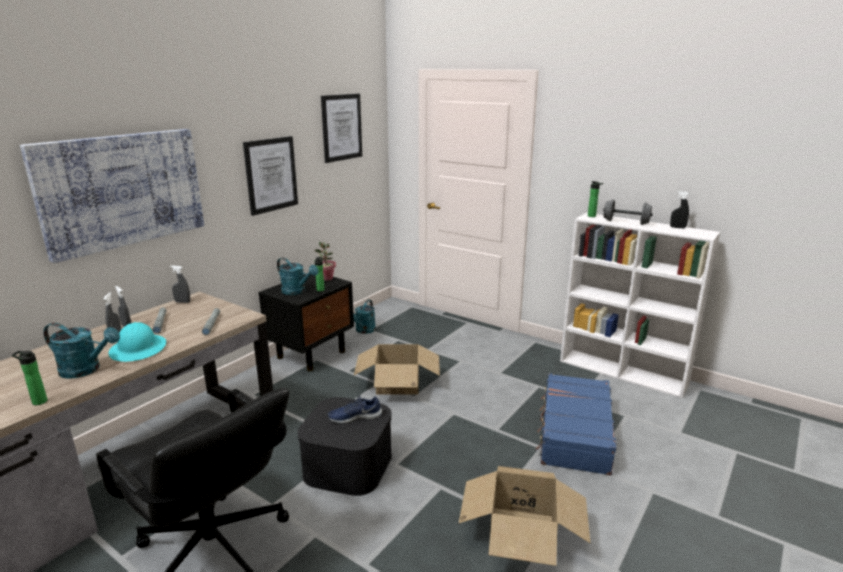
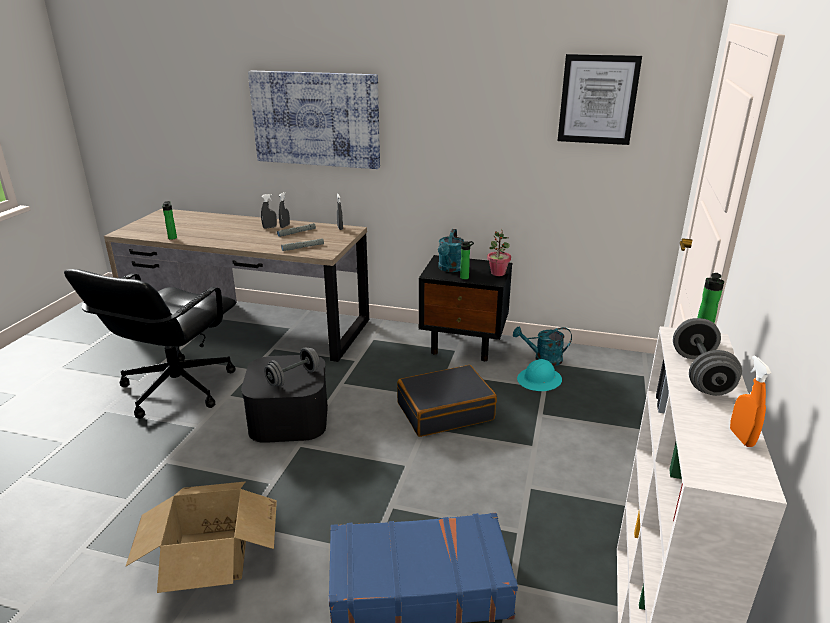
camera: 70 degrees right, 5 degrees up
turquoise watering can [43,323,120,379] -> none
turquoise hard hat [108,322,166,362] -> turquoise hard hat moved to [517,359,562,391]
picture [243,136,298,216] -> none
blue shoe [328,395,382,424] -> grey dumbbell [264,347,320,386]
cardboard box [354,344,440,395] -> black suitcase [397,365,497,437]
black spray bottle [670,191,689,228] -> orange spray bottle [730,355,772,447]

